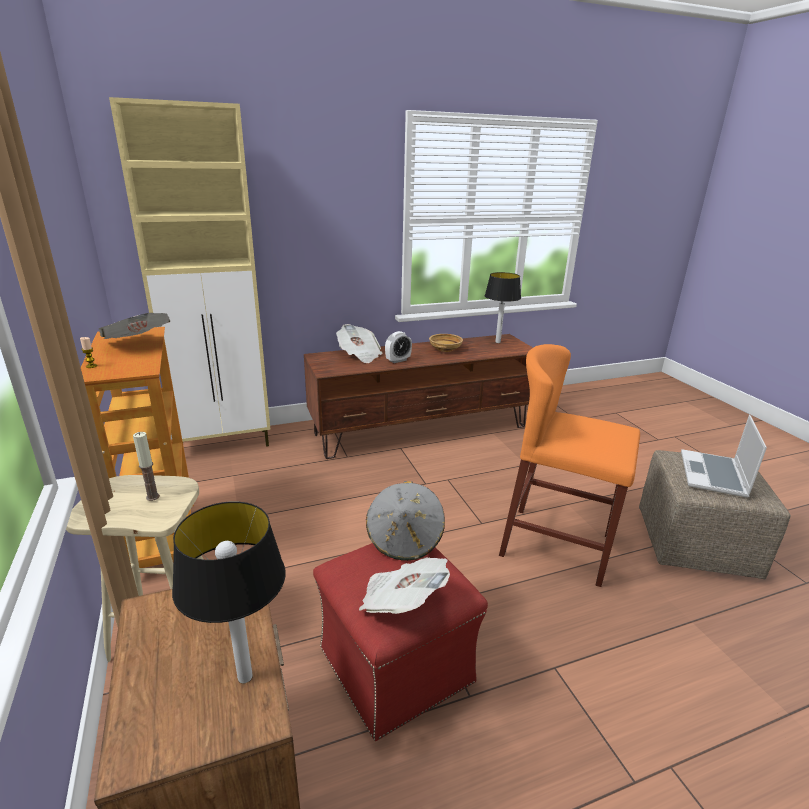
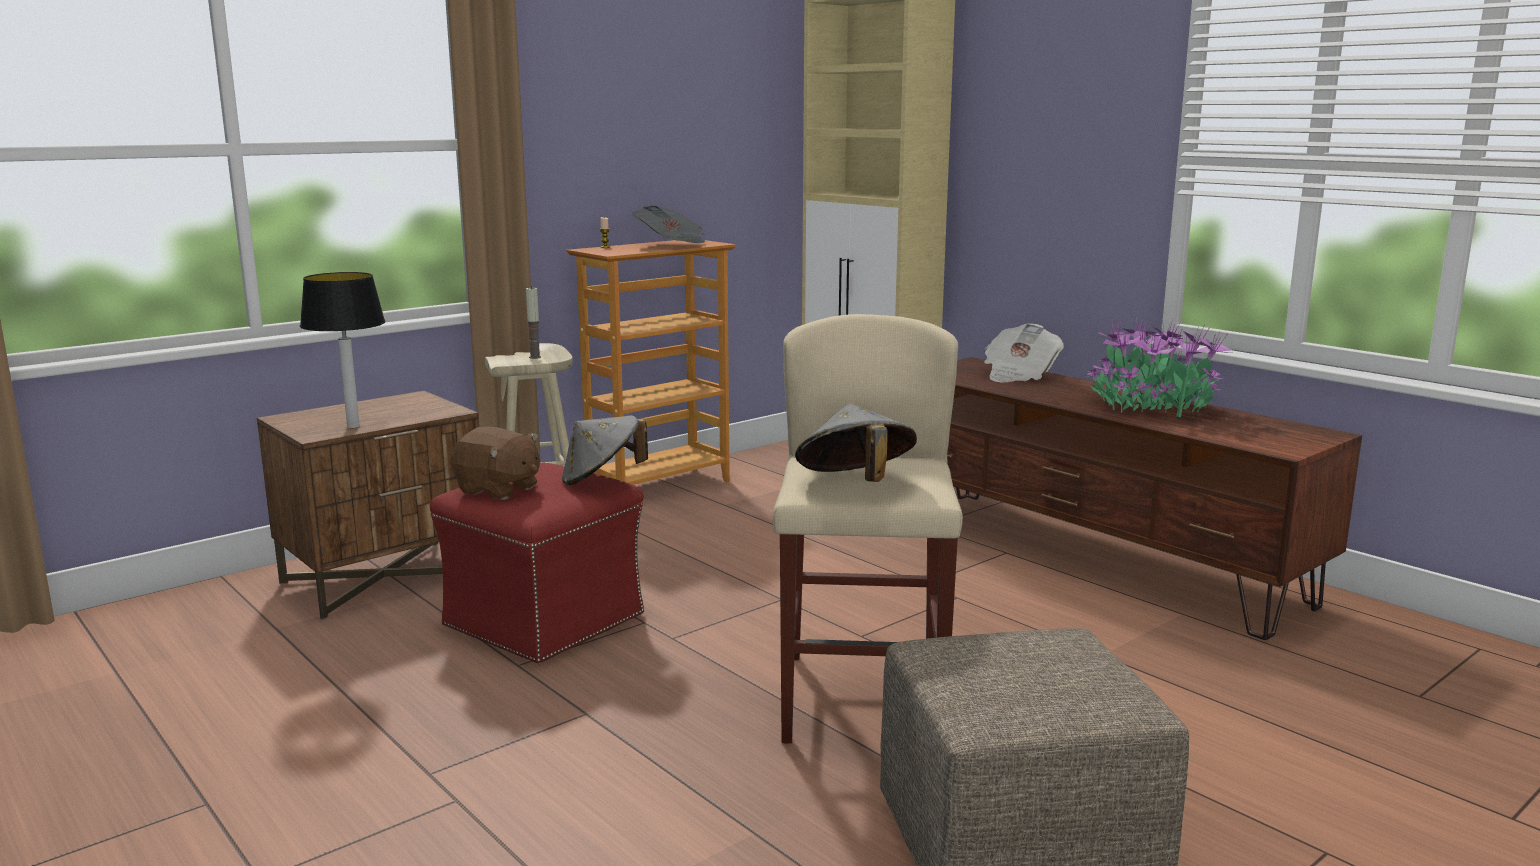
camera: 70 degrees right, 10 degrees down
newspaper [359,557,450,614] -> brown plush toy [451,427,540,500]
alarm clock [385,331,412,363] -> none
beige bowl [429,334,463,352] -> potted plant [1088,316,1232,417]
table lamp [485,272,521,343] -> none
orange stool [499,344,640,587] -> beige stool [773,314,963,744]
laptop [681,415,767,497] -> none
none -> grey hat [795,403,917,482]

